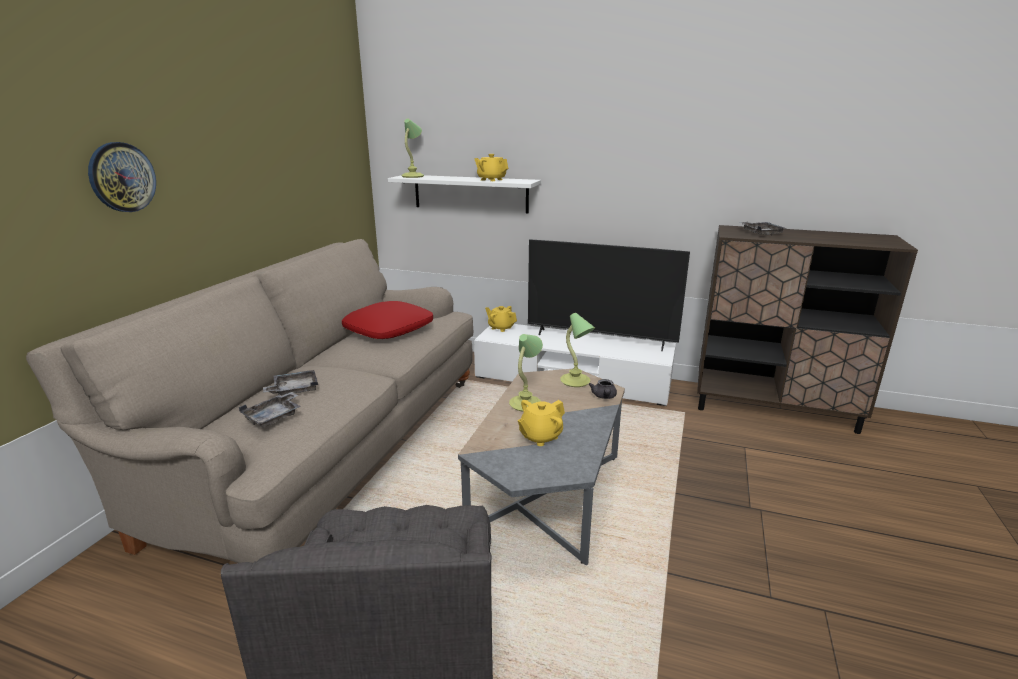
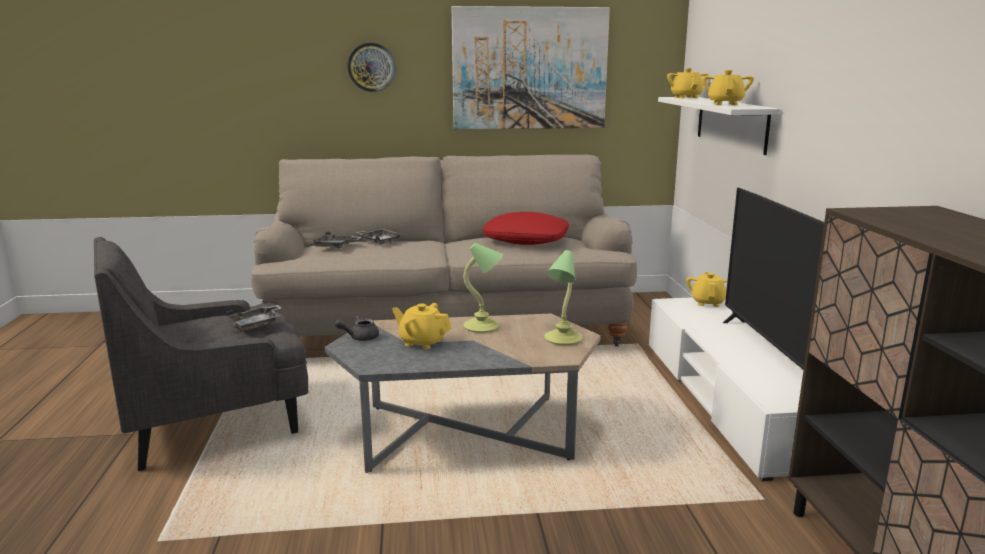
camera: 65 degrees right, 5 degrees down
table lamp [401,119,424,178] -> yellow teapot [667,68,709,98]
grey teapot [589,379,617,399] -> grey teapot moved to [335,316,379,341]
grey tray [740,222,787,236] -> grey tray moved to [226,305,282,330]
none -> picture [452,6,610,129]

